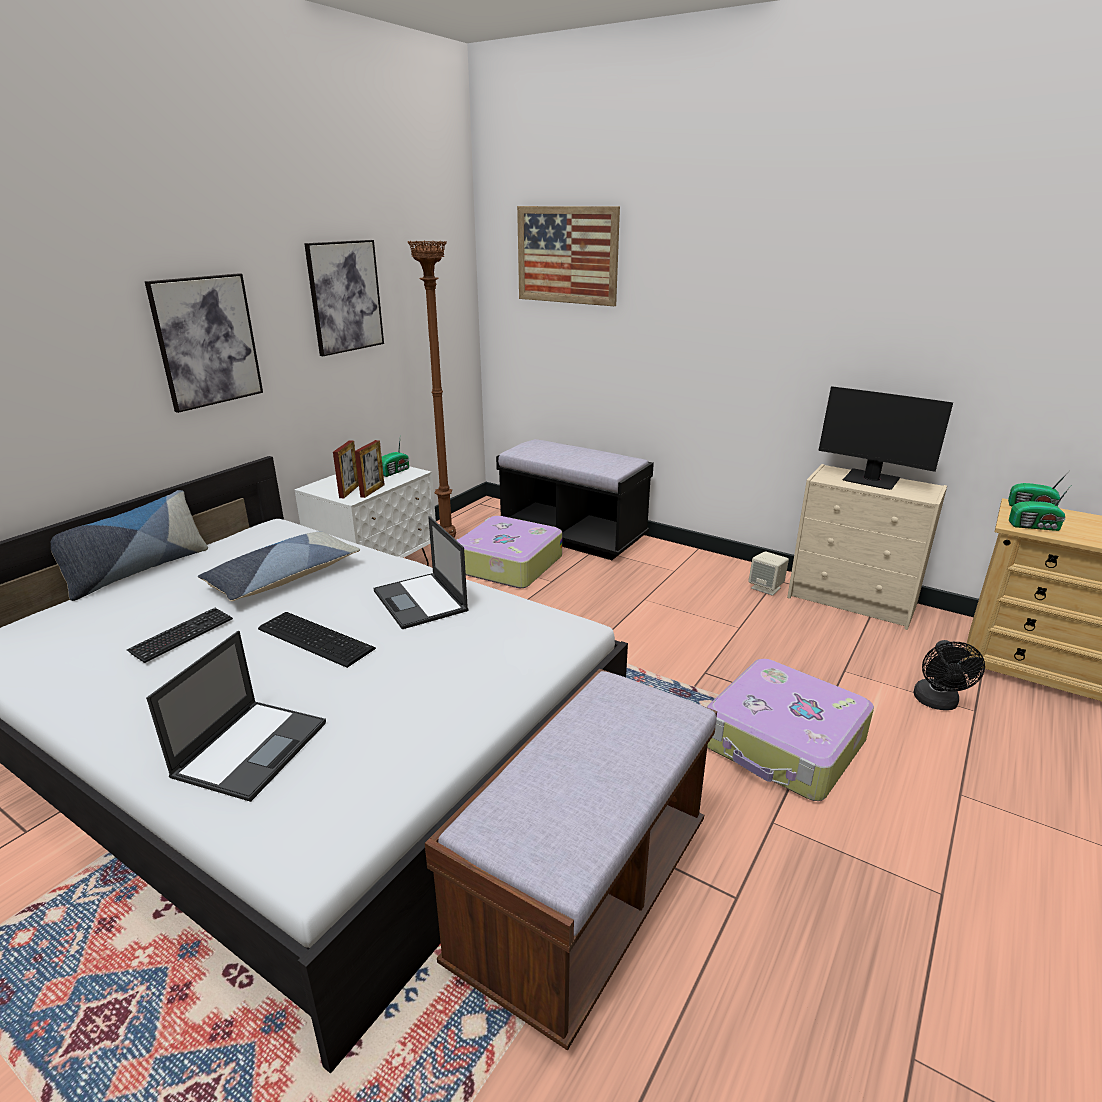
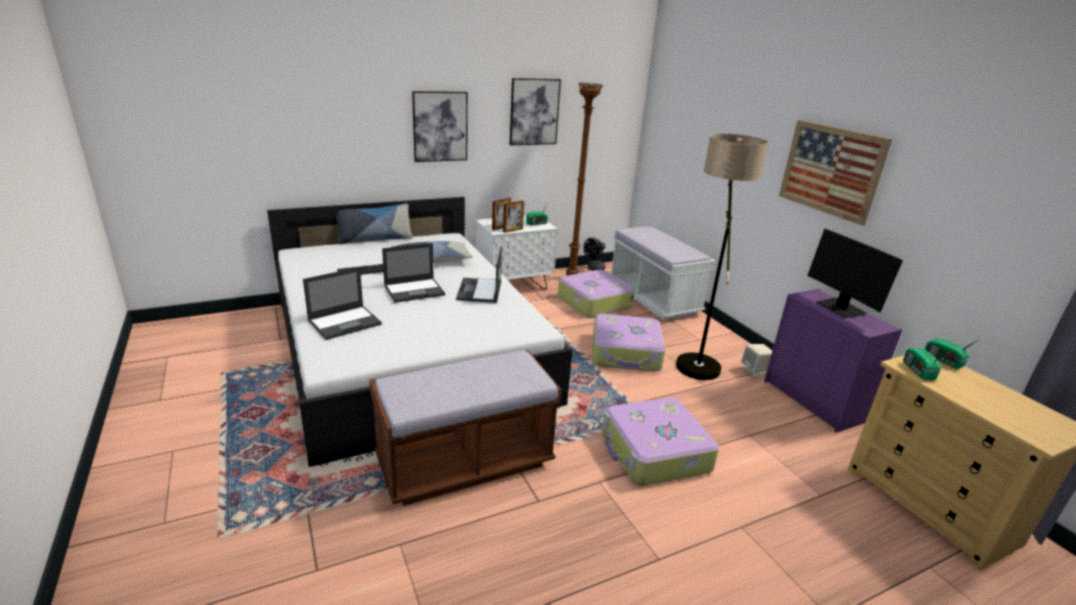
camera: 30 degrees right, 0 degrees up
keyboard [258,612,376,668] -> laptop [382,243,445,303]
black bench [496,439,654,560] -> white bench [611,227,715,320]
picture [517,206,620,306] -> picture moved to [779,120,892,226]
beige dresser [787,464,947,630] -> purple dresser [764,289,902,433]
black fan [914,640,985,710] -> black fan moved to [583,237,606,271]
radio [1009,486,1071,531] -> radio turned 45 degrees clockwise [903,348,951,380]
none -> suitcase [593,314,665,371]
none -> floor lamp [676,133,769,380]

